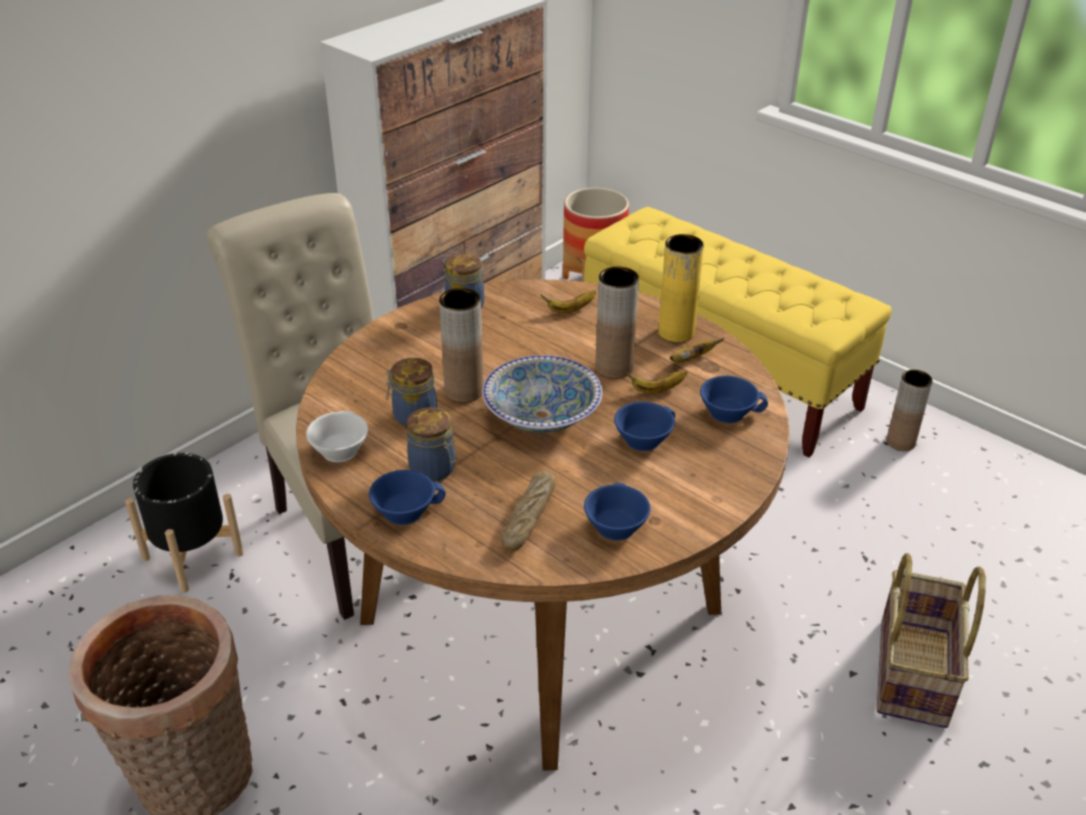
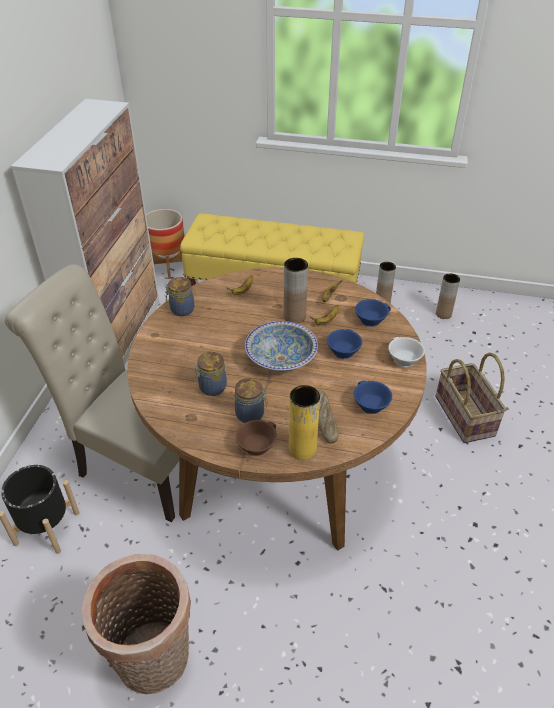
camera: 30 degrees left, 5 degrees up
white cup [306,411,368,462] -> white cup moved to [388,337,425,367]
blue cup [369,470,446,525] -> brown cup [236,420,277,456]
brown vase [439,288,484,403] -> brown vase moved to [436,273,460,319]
yellow vase [658,234,704,343] -> yellow vase moved to [289,385,320,460]

